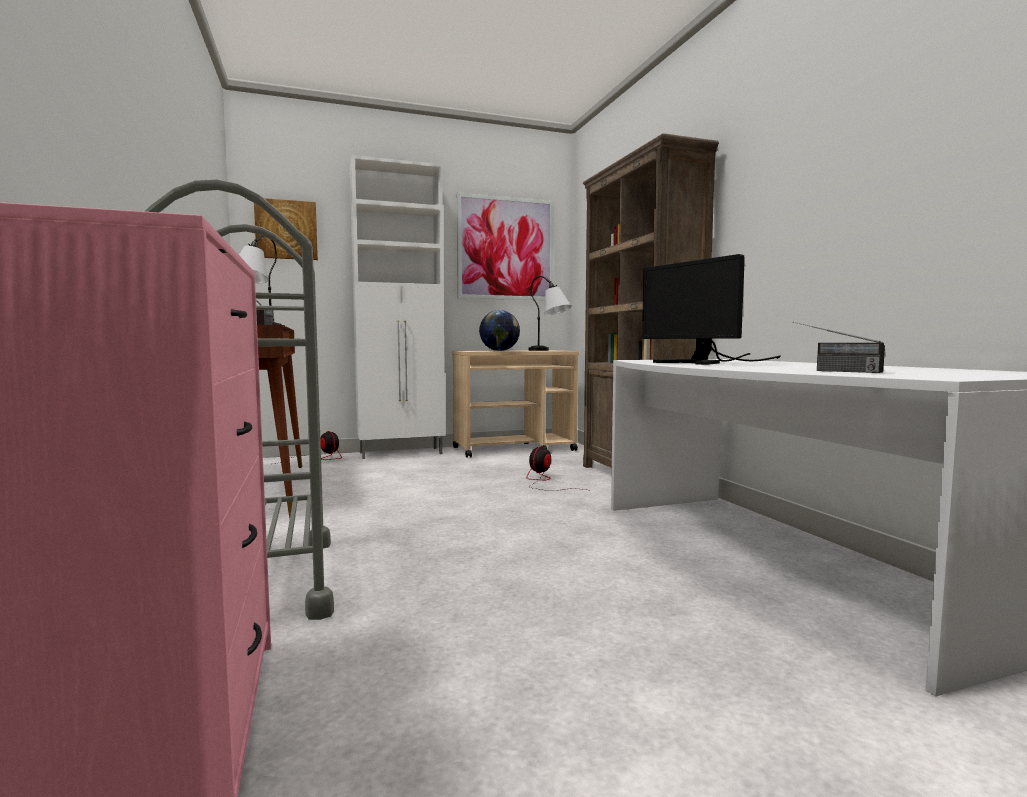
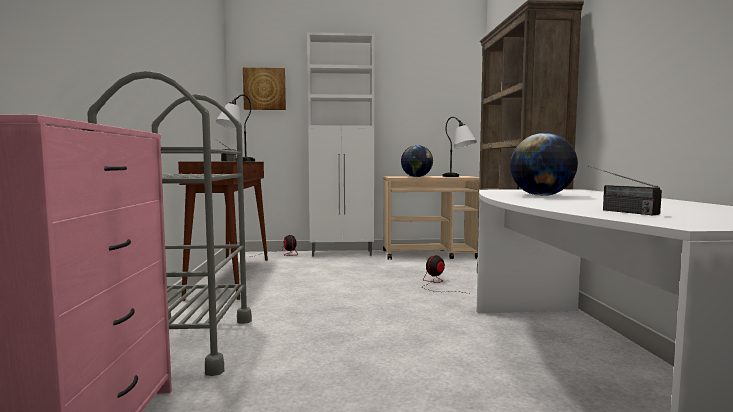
camera: 15 degrees right, 0 degrees up
picture [457,193,554,300] -> none
monitor [642,254,781,365] -> globe [510,133,578,196]

